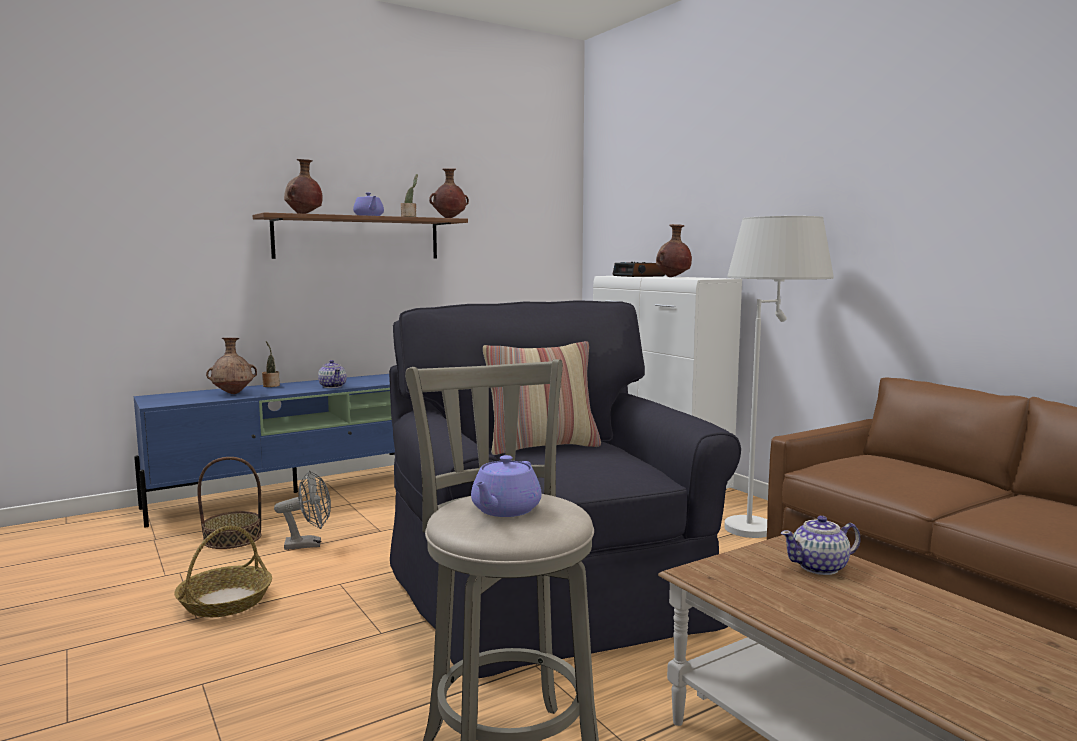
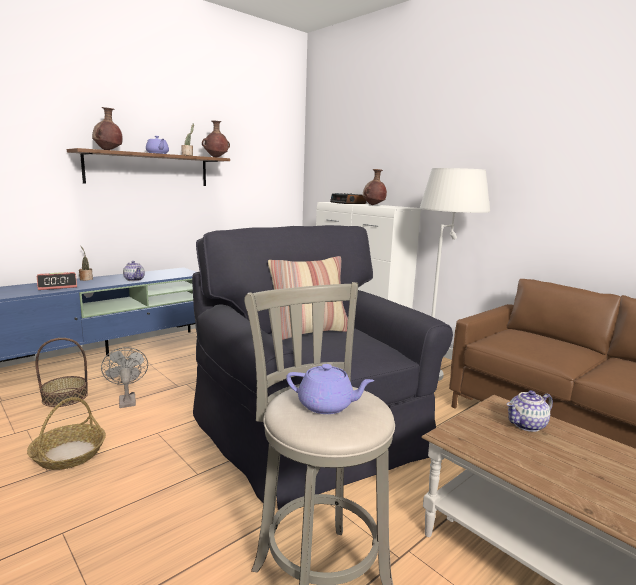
camera: 10 degrees left, 5 degrees up
brown vase [206,338,257,394] -> alarm clock [37,272,77,290]
grey fan [274,471,331,550] -> grey fan turned 90 degrees counterclockwise [101,347,148,408]
purple teapot [471,455,542,517] -> purple teapot turned 90 degrees counterclockwise [286,364,374,414]

